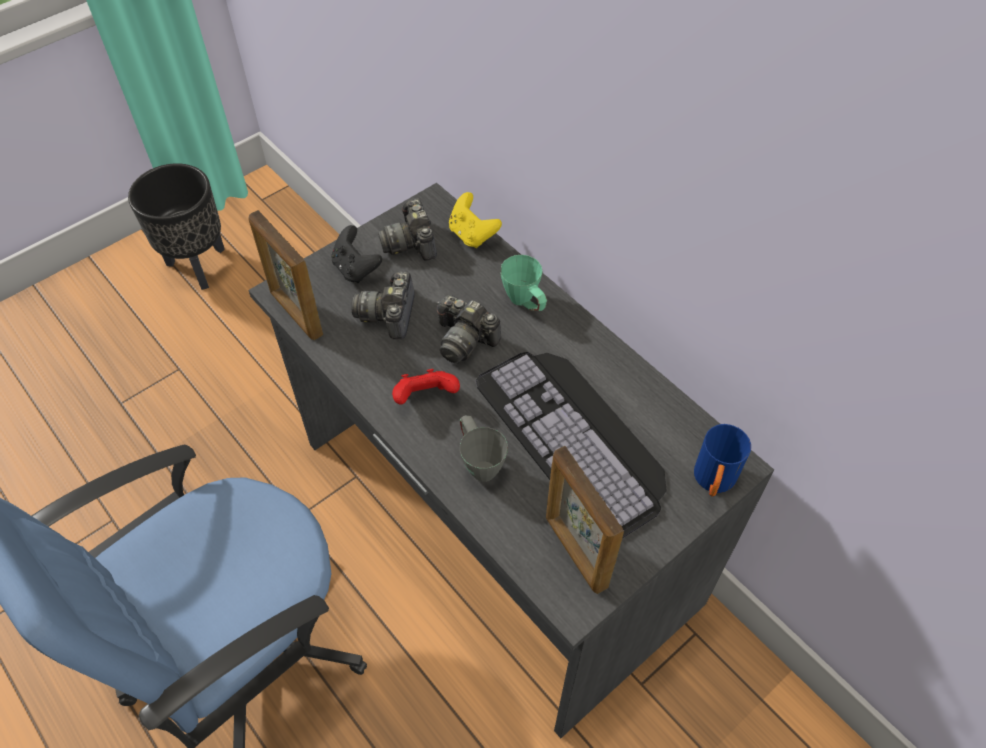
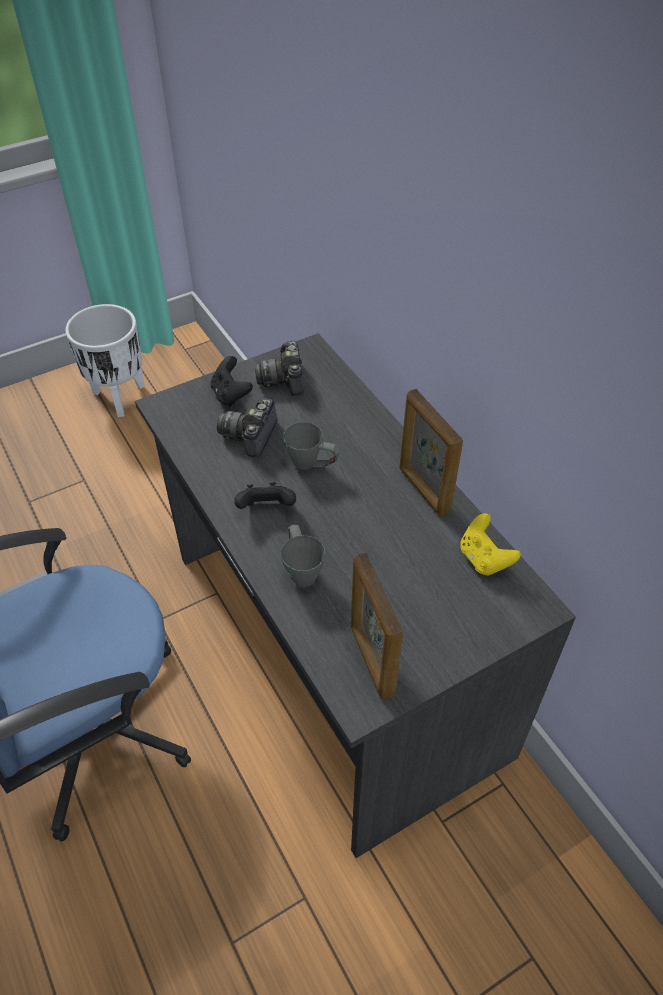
camera: 10 degrees right, 5 degrees down
black planter [128,163,225,290] -> white planter [65,304,145,417]
picture frame [249,210,323,340] -> picture frame moved to [399,389,463,517]
red game controller [392,369,460,405] -> black game controller [234,482,296,509]
camera [437,295,501,364] -> grey mug [283,422,340,470]
yellow game controller [449,192,502,248] -> yellow game controller moved to [460,513,521,576]
keyboard [475,352,667,538] -> none
green mug [501,255,547,311] -> none
blue mug [694,424,751,497] -> none

